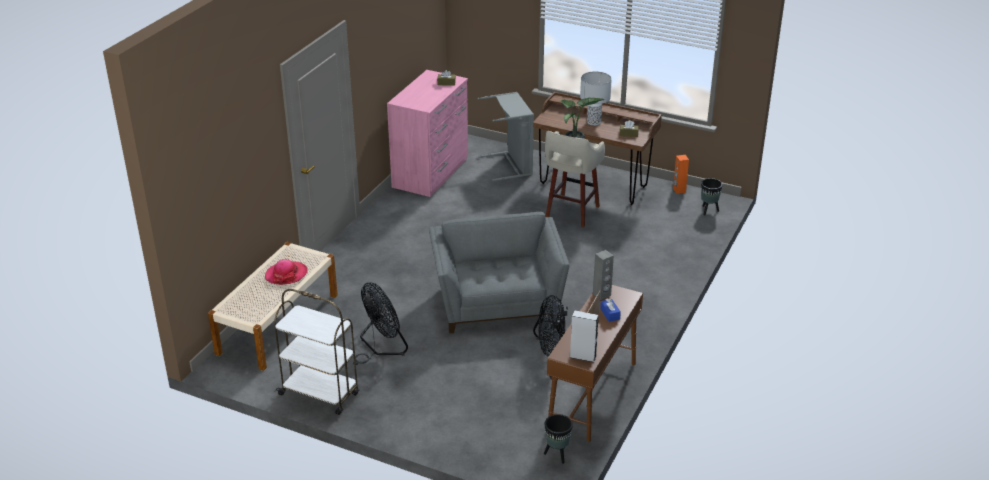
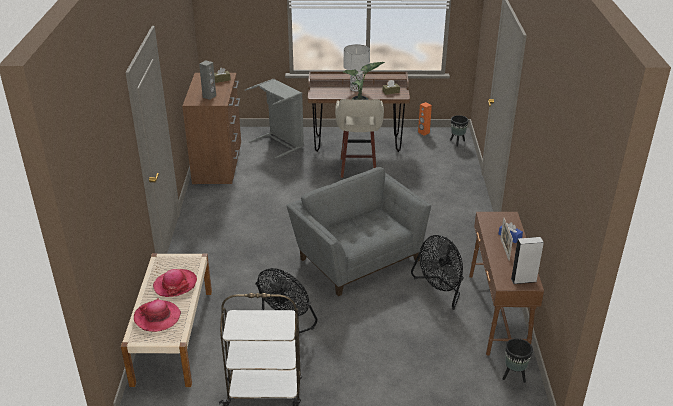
camera: 25 degrees left, 0 degrees up
pink dresser [387,70,468,197] -> brown dresser [182,73,241,184]
grey speaker [593,250,614,300] -> grey speaker moved to [199,60,216,100]
none -> hat [134,298,181,332]

